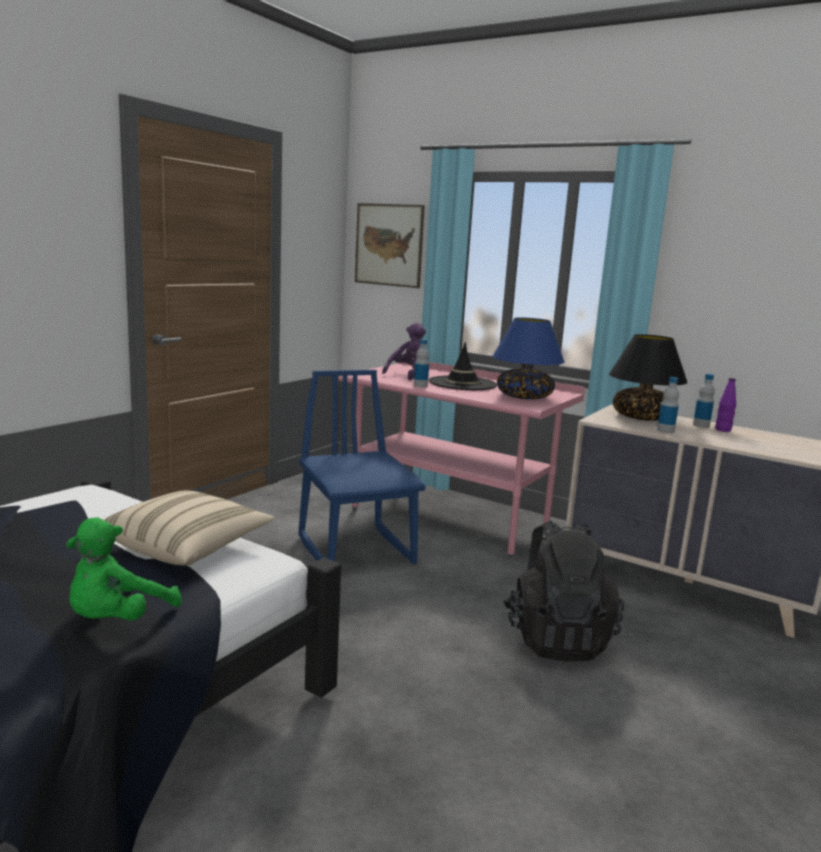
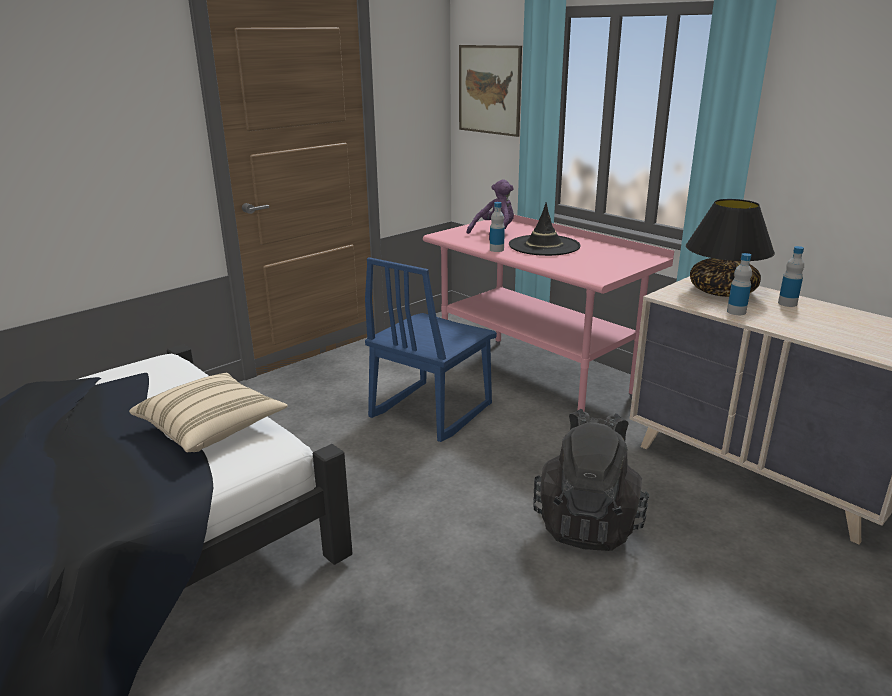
camera: 15 degrees right, 10 degrees up
green plush toy [66,517,182,620] -> none
blue chair [298,370,426,564] -> blue chair turned 135 degrees counterclockwise [365,257,497,442]
blue table lamp [492,318,565,399] -> none
purple bottle [715,378,736,432] -> none

